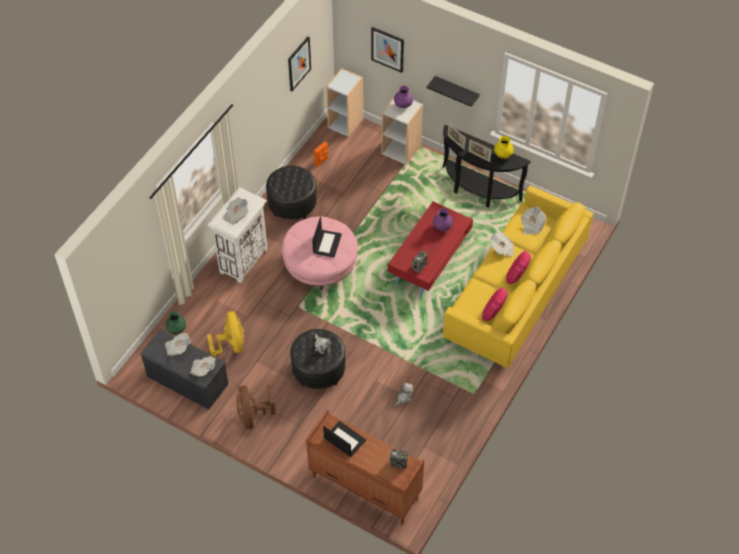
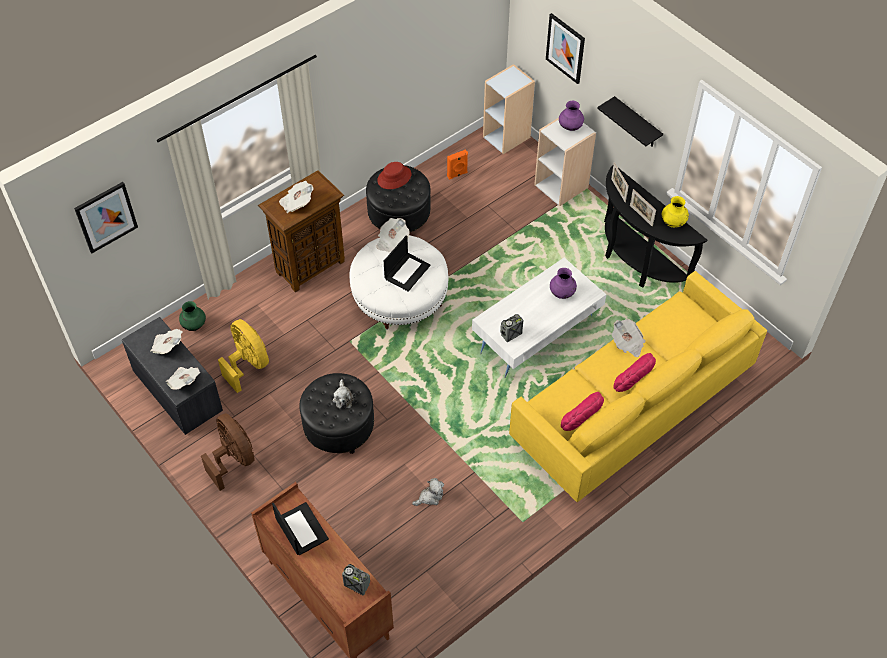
camera: 20 degrees right, 0 degrees up
white cabinet [207,187,267,283] -> brown cabinet [258,170,345,292]
yellow fan [207,312,244,357] -> yellow fan turned 45 degrees counterclockwise [218,319,269,393]
brown fan [236,385,276,429] -> brown fan turned 135 degrees clockwise [201,413,255,491]
pink ottoman [282,217,358,291] -> white ottoman [349,235,449,330]
picture [288,36,311,91] -> picture moved to [74,182,138,253]
red coffee table [388,202,473,299] -> white coffee table [472,258,607,377]
newspaper [521,207,547,235] -> newspaper moved to [376,218,409,252]
none -> red hat [377,162,411,189]

